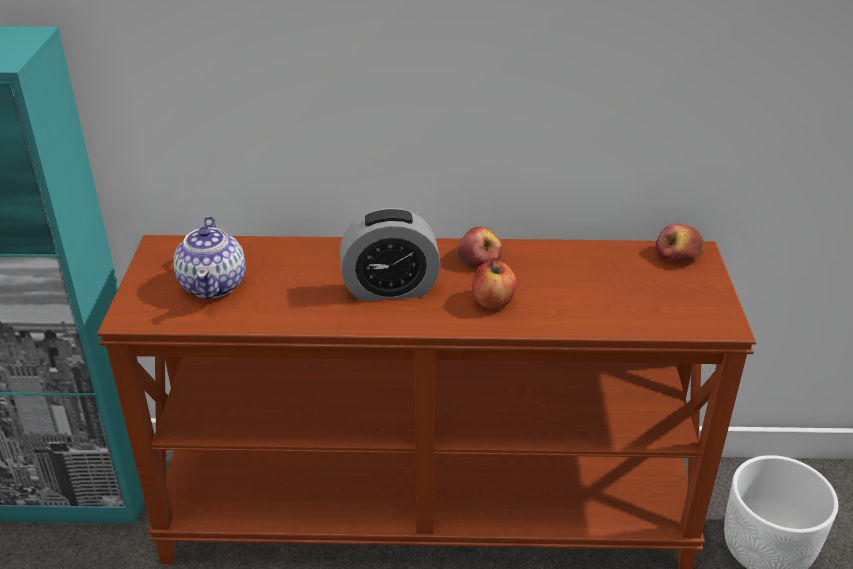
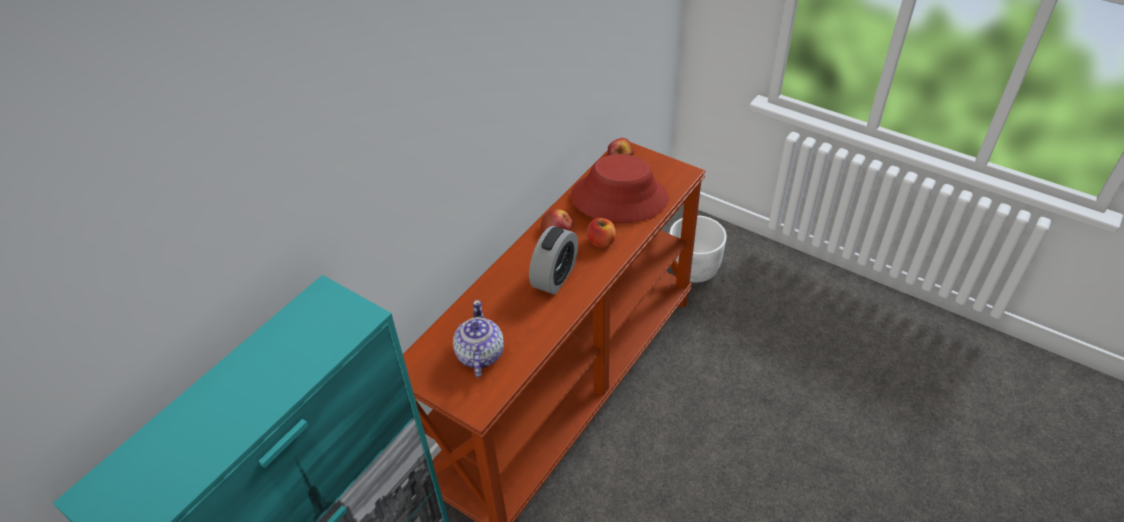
camera: 55 degrees left, 10 degrees up
teapot [174,216,245,299] -> teapot turned 120 degrees counterclockwise [453,300,504,377]
none -> red hat [570,154,669,223]

